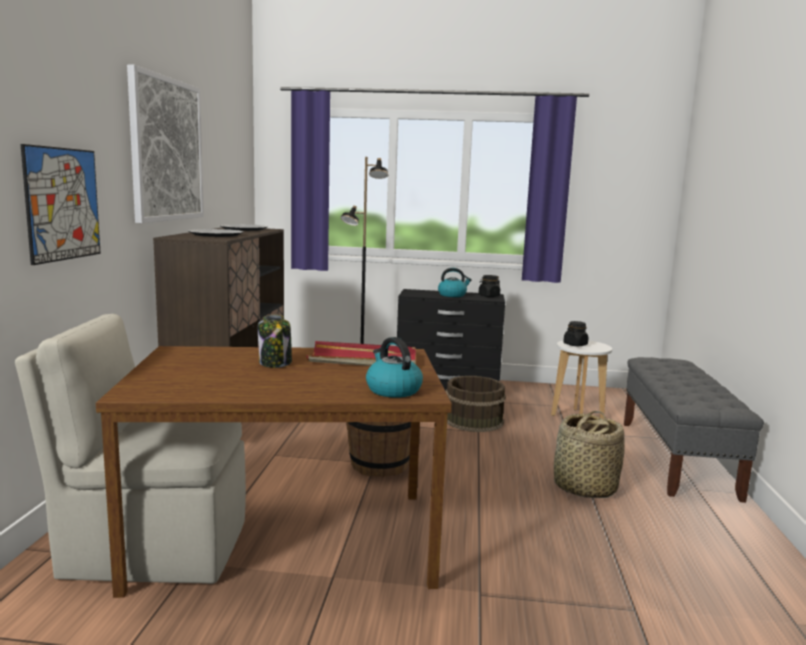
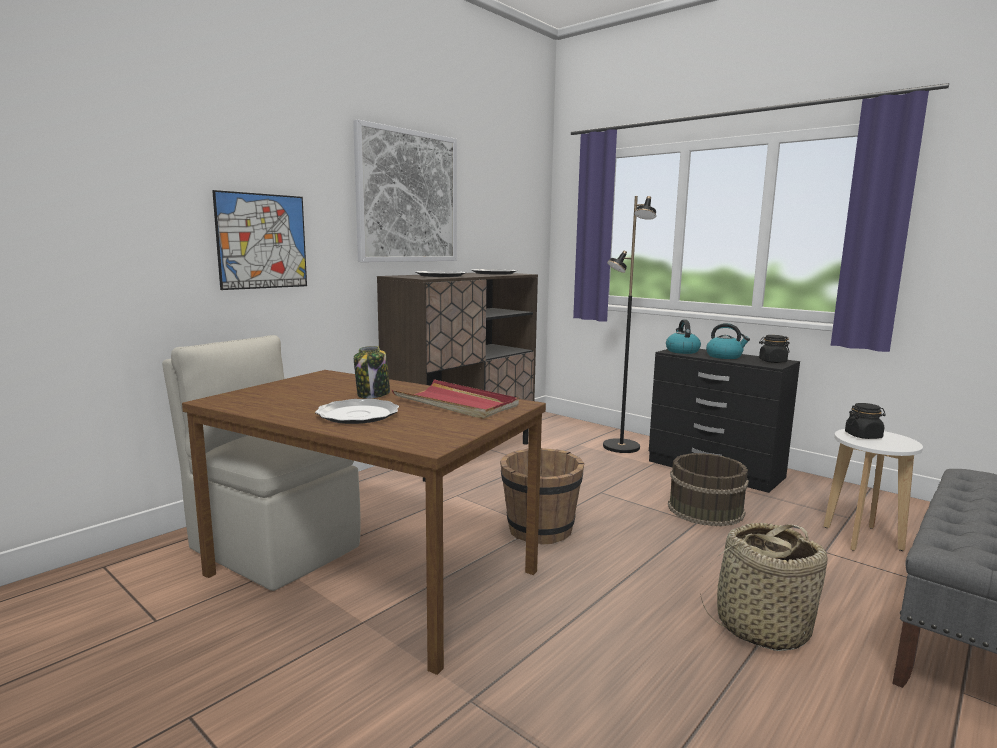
camera: 35 degrees right, 0 degrees up
kettle [366,337,423,398] -> kettle moved to [666,320,701,354]
none -> plate [315,399,399,424]

